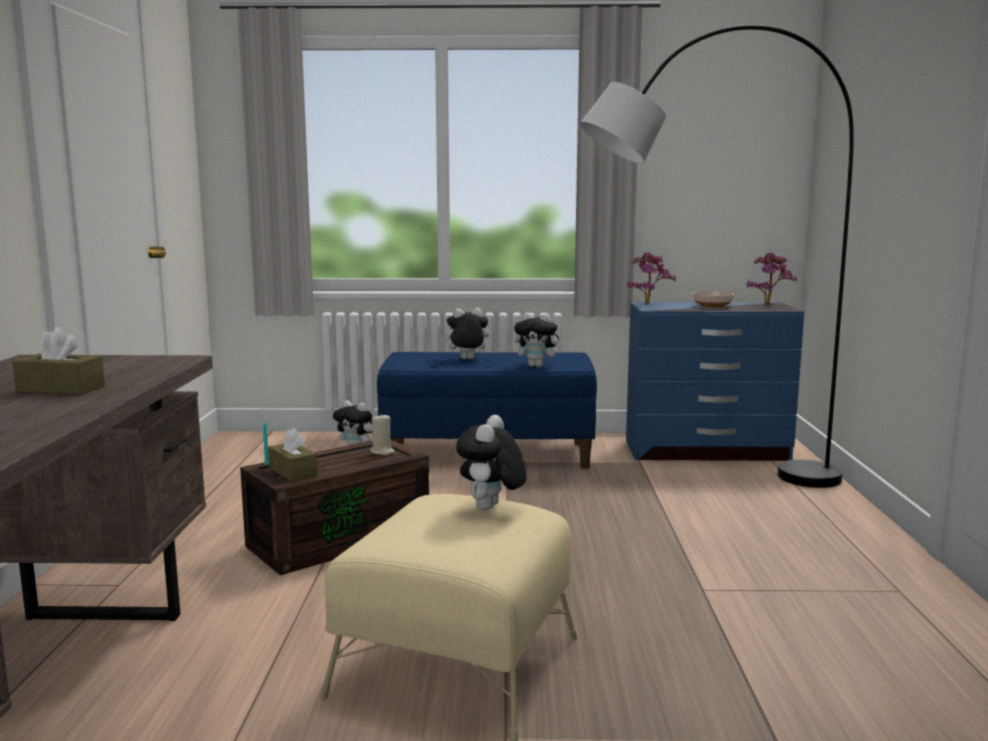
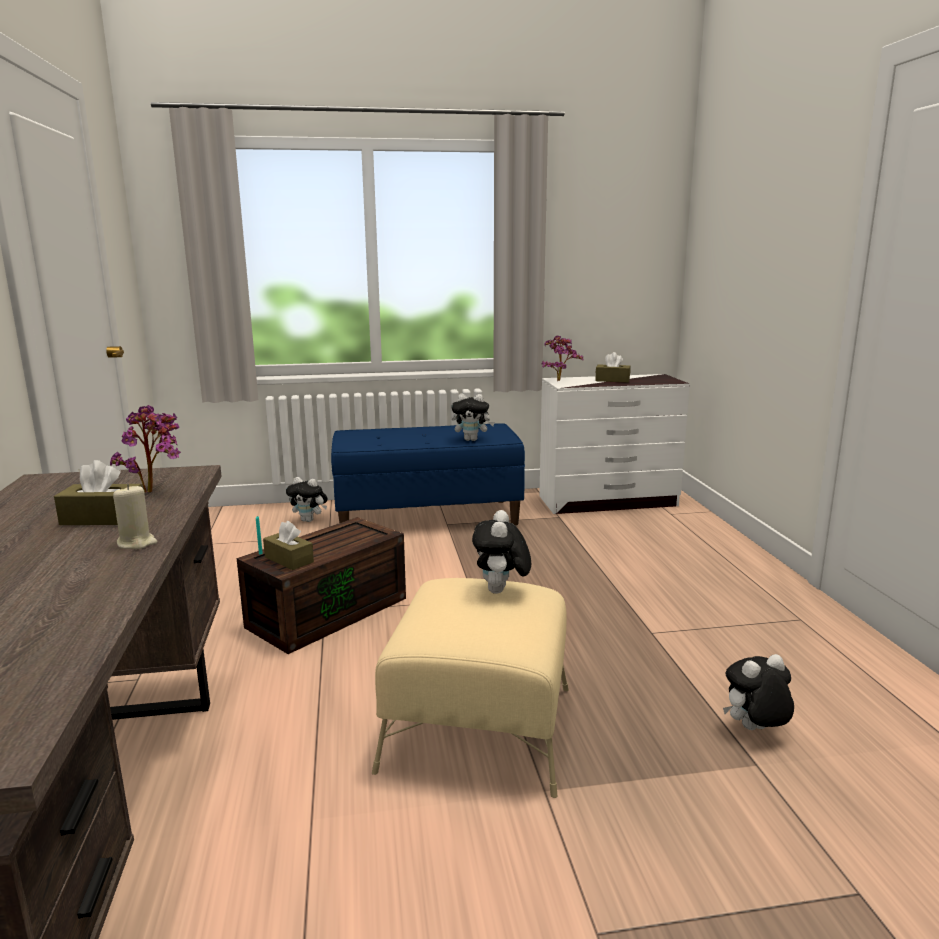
camera: 10 degrees left, 5 degrees up
beige candle [370,415,395,455] -> beige candle moved to [113,484,157,549]
plush toy [441,308,489,359] -> plush toy moved to [723,654,794,730]
grey floor lamp [580,25,854,488] -> none
blue dresser [626,302,804,461] -> white dresser [539,374,690,514]
bowl [692,291,734,308] -> brown tissue box [595,352,630,383]
potted plant [746,253,797,305] -> potted plant moved to [110,405,181,493]

